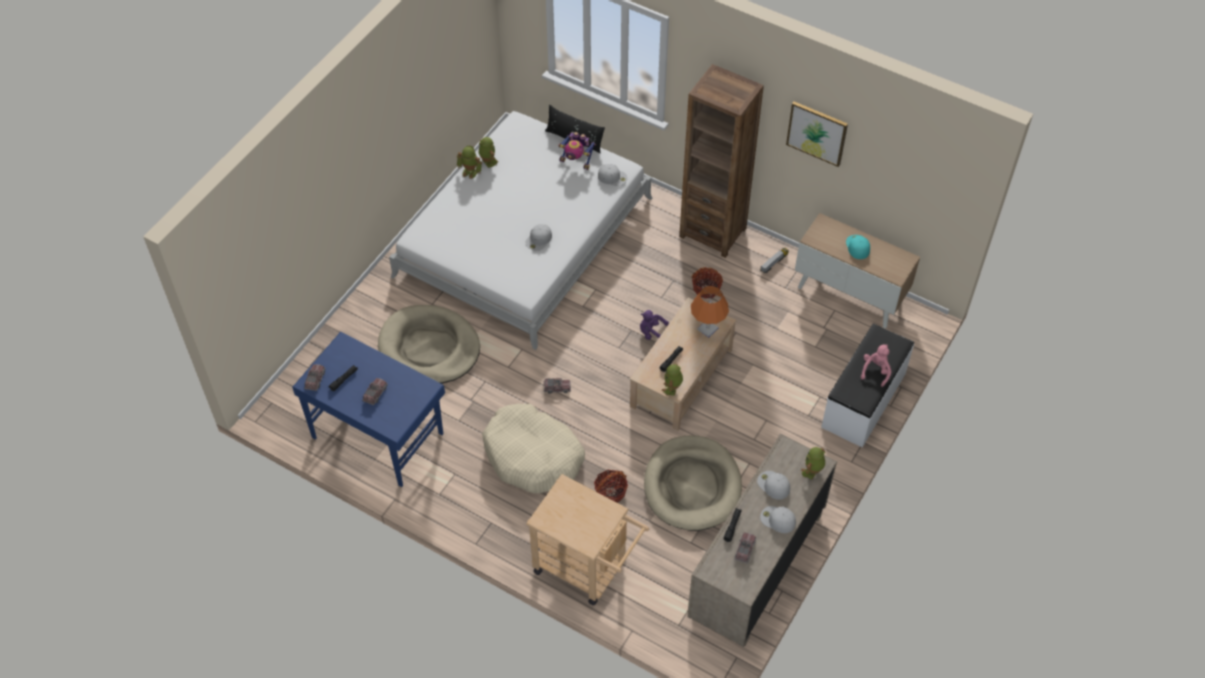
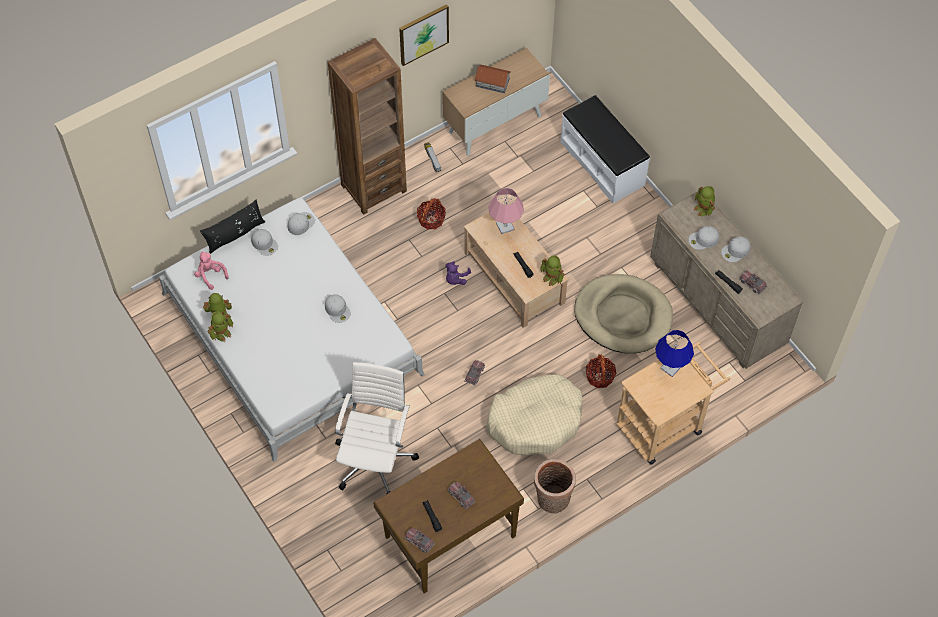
camera: 65 degrees left, 5 degrees up
blue desk [292,332,445,487] -> brown desk [373,439,524,594]
beige dog bed [378,305,480,384] -> white office chair [335,362,419,494]
toy robot [558,132,596,170] -> white cap [251,229,278,256]
orange table lamp [691,286,729,338] -> pink table lamp [488,188,524,234]
turquoise cap [846,235,870,259] -> toy house [474,65,511,93]
pink plush toy [861,344,891,387] -> pink plush toy moved to [194,251,229,290]
none -> basket [534,459,576,514]
none -> blue table lamp [655,330,694,377]

